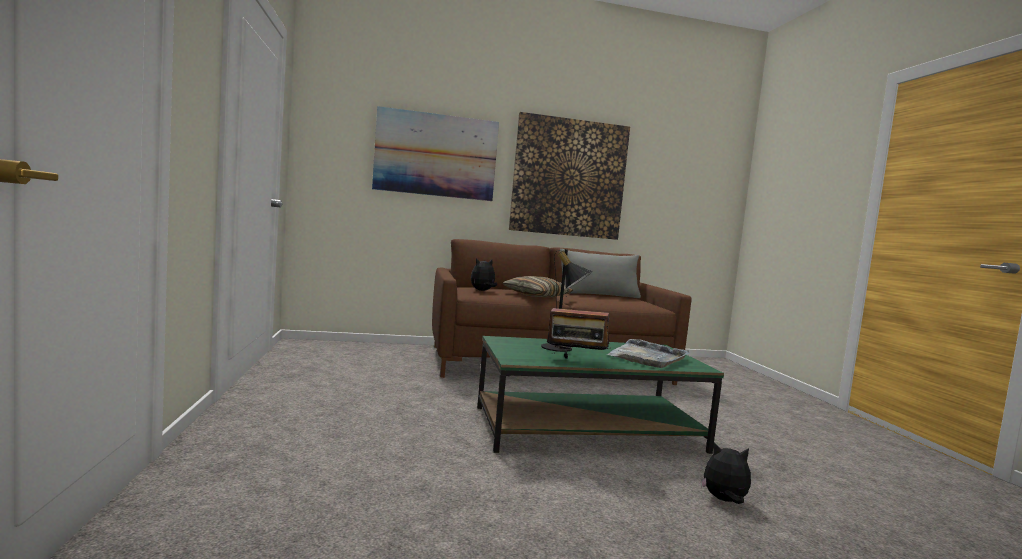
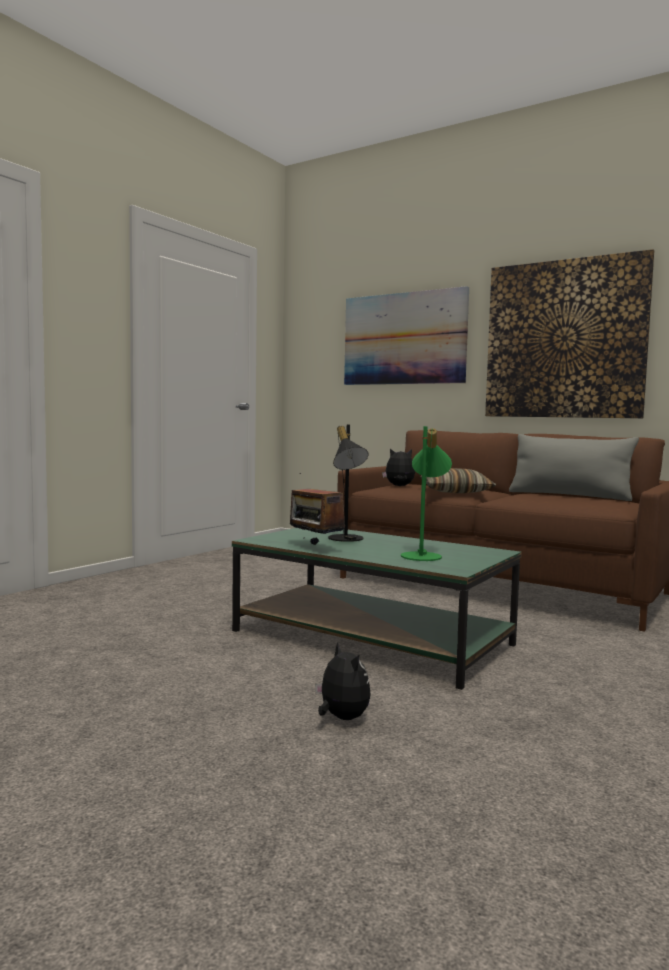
camera: 45 degrees right, 0 degrees up
grey tray [607,339,689,368] -> green table lamp [401,426,452,561]

